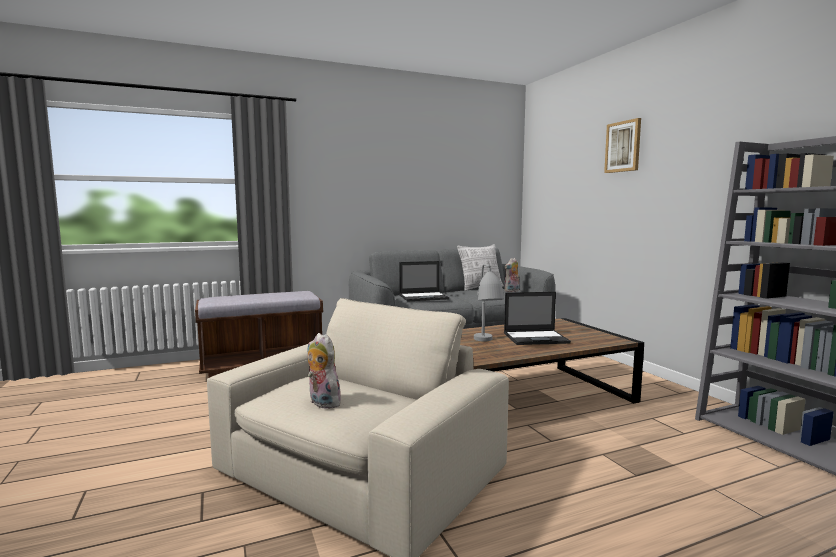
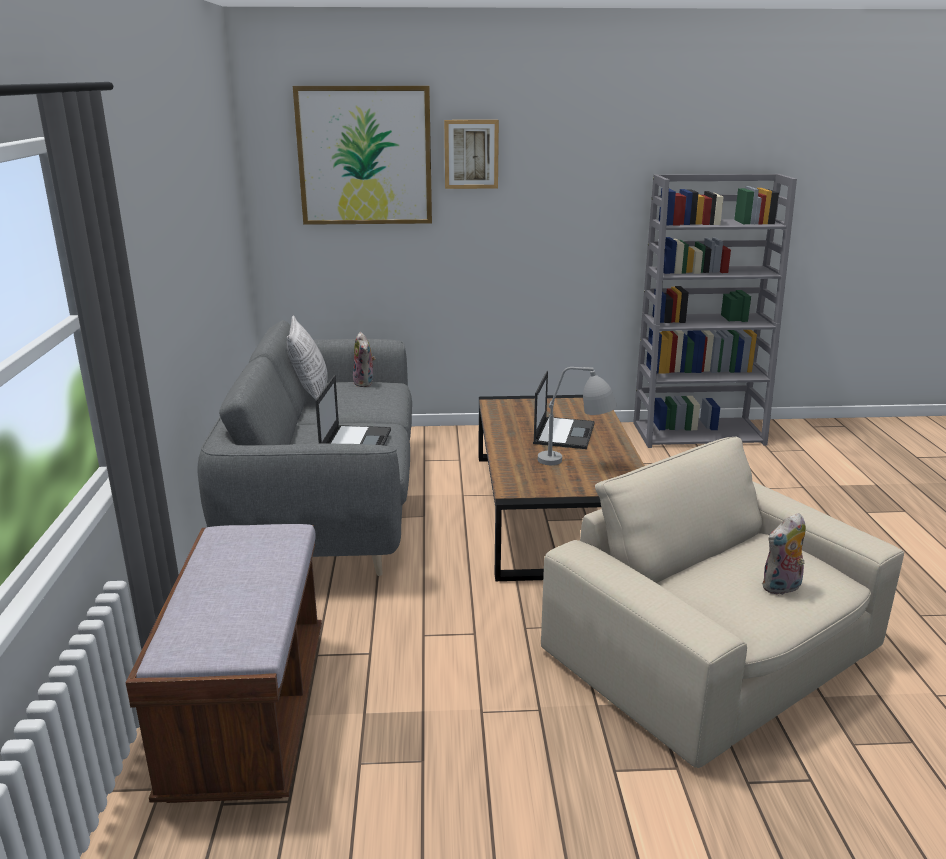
camera: 70 degrees left, 15 degrees up
none -> picture [293,86,432,225]

